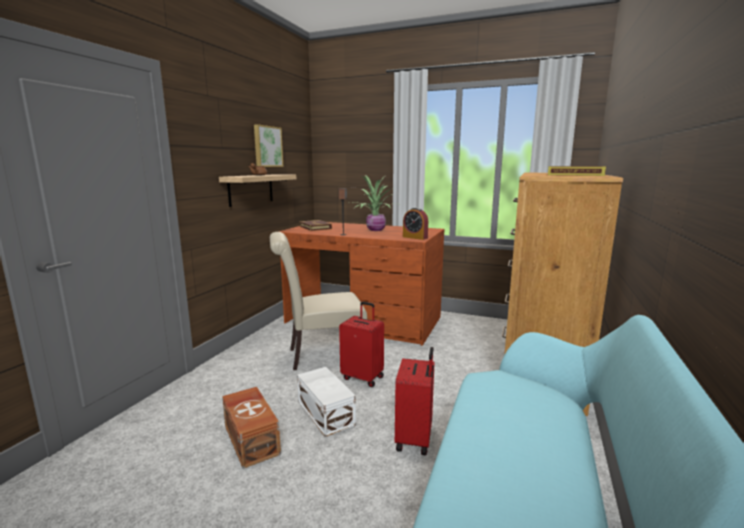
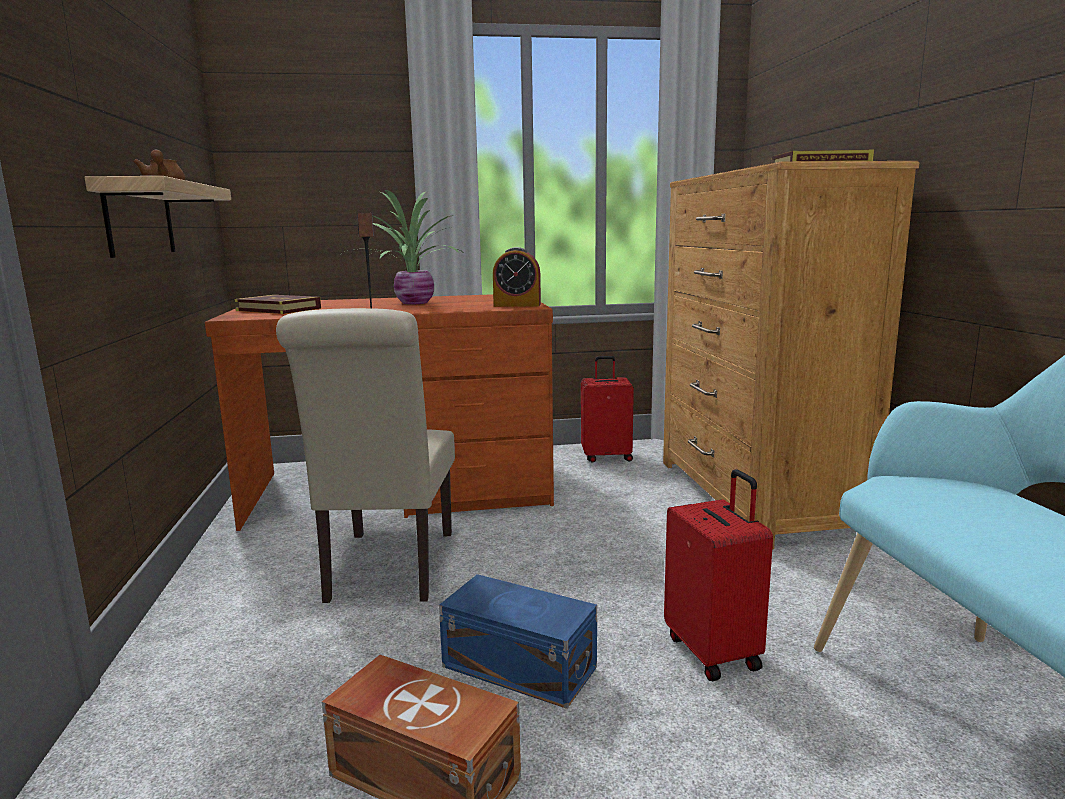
camera: 30 degrees left, 0 degrees up
picture [254,124,283,167] -> none
beige chair [270,232,367,370] -> beige chair turned 45 degrees counterclockwise [276,308,455,603]
white storage box [297,367,356,437] -> blue storage box [439,574,597,709]
red suitcase [339,302,384,387] -> red suitcase moved to [581,356,634,463]

